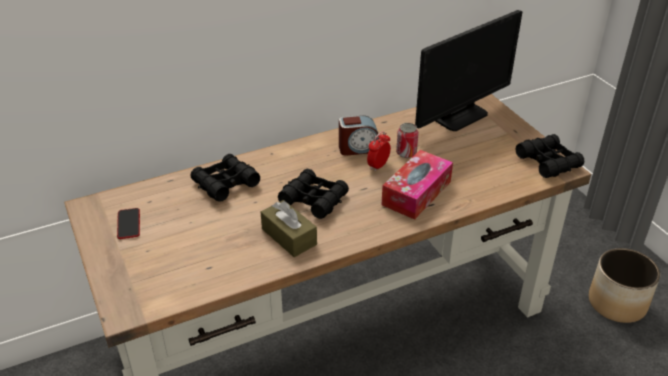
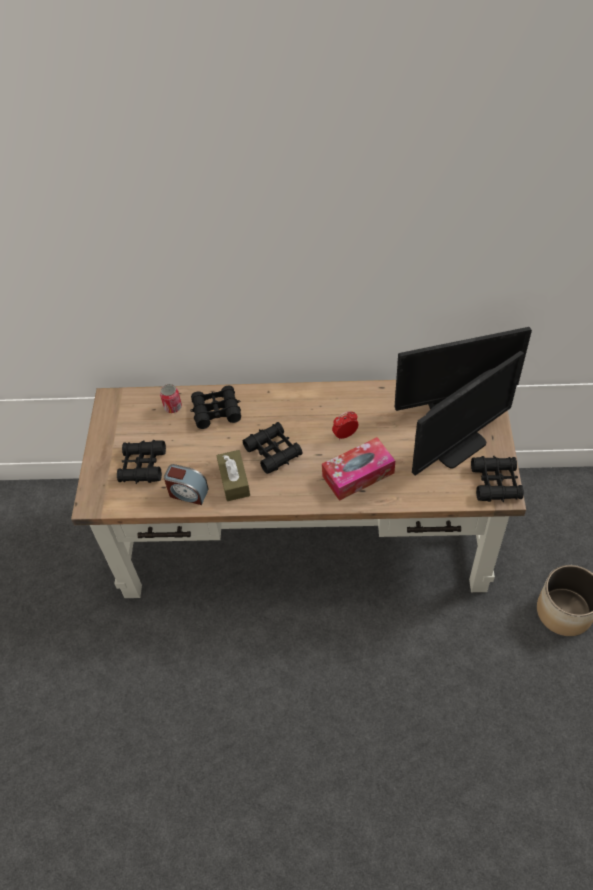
camera: 30 degrees right, 15 degrees up
phone [117,208,140,239] -> none
alarm clock [339,115,379,156] -> alarm clock moved to [164,464,209,505]
can [396,123,419,158] -> can moved to [160,384,182,413]
none -> black binoculars [117,440,166,484]
none -> monitor [412,351,524,475]

